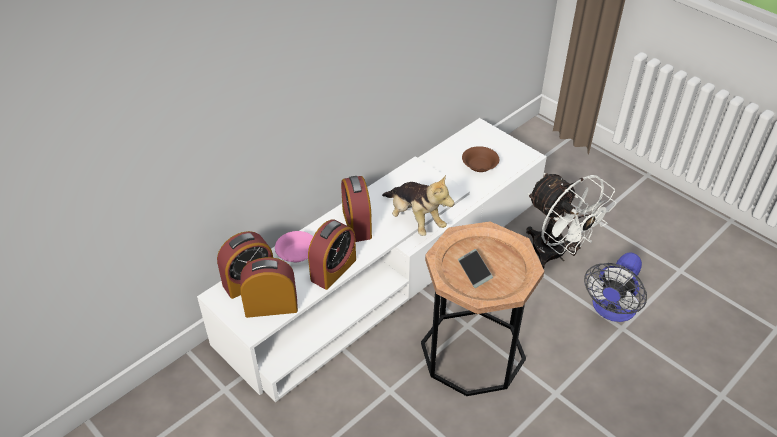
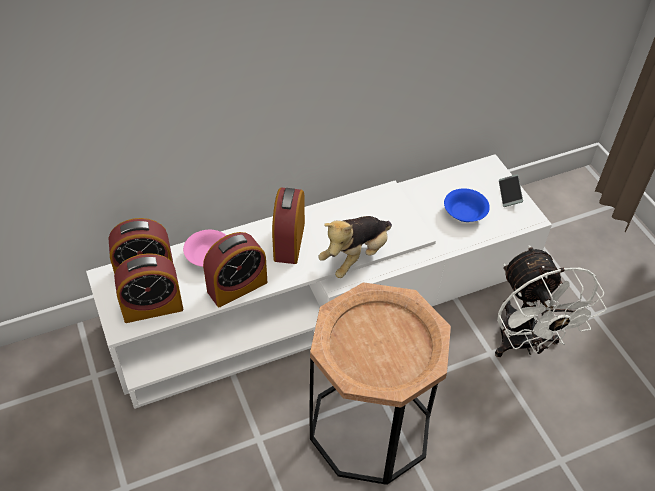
camera: 20 degrees right, 5 degrees up
alarm clock [240,257,298,318] -> alarm clock turned 150 degrees clockwise [114,253,183,323]
plush toy [382,174,455,236] -> plush toy turned 60 degrees clockwise [318,216,392,278]
phone [458,249,493,288] -> phone moved to [499,174,523,207]
brown bowl [462,146,499,172] -> blue bowl [444,189,490,222]
fan [584,253,647,322] -> none

